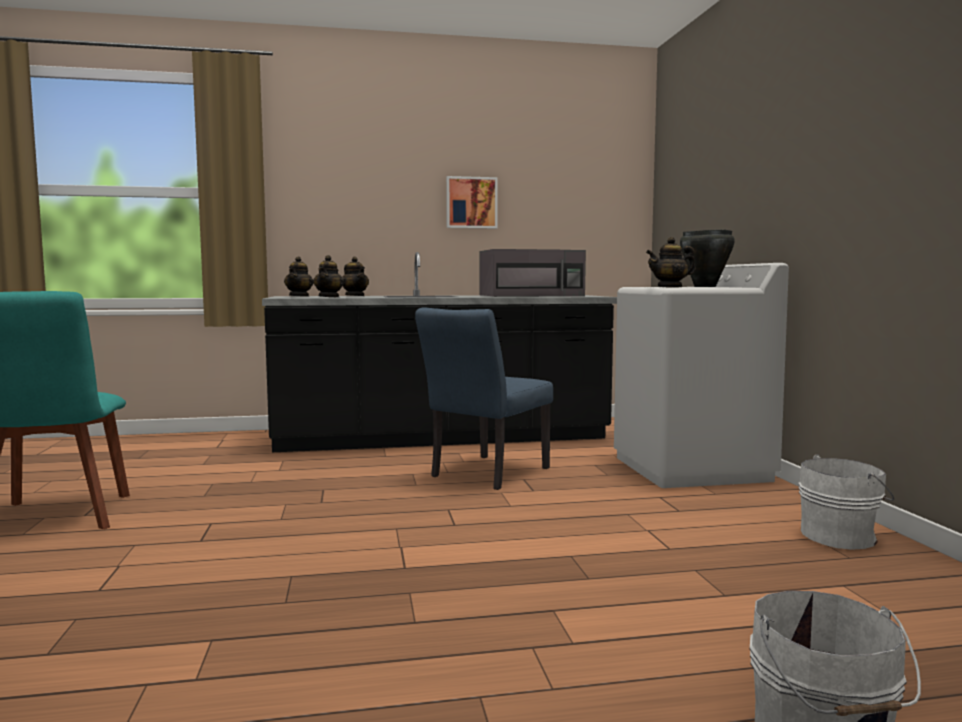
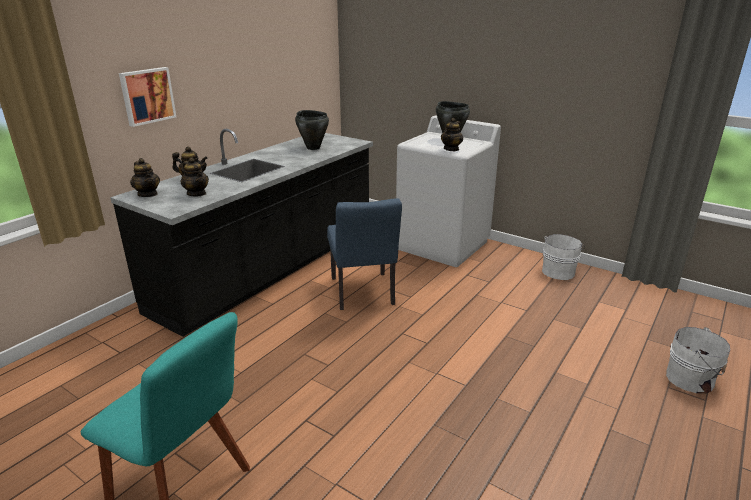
camera: 45 degrees left, 20 degrees up
picture [446,176,498,229] -> picture moved to [119,67,176,127]
grey microwave [480,249,586,297] -> black cooking pot [295,110,329,150]

